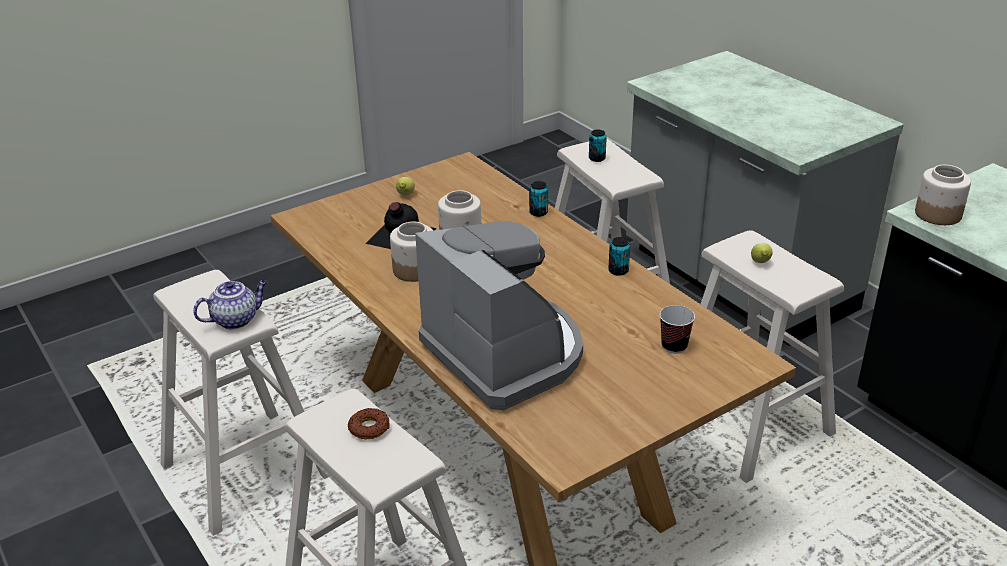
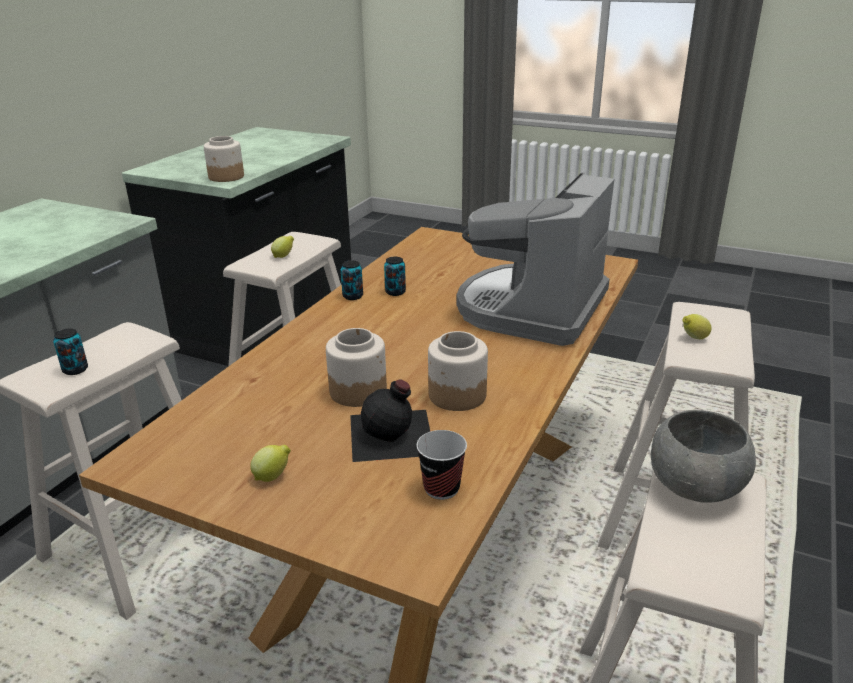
camera: 120 degrees left, 5 degrees down
teapot [193,280,267,329] -> grey bowl [651,410,756,503]
donut [348,408,390,439] -> lemon [682,314,712,339]
can [529,181,548,217] -> can moved to [384,257,406,296]
cup [659,305,695,354] -> cup moved to [416,430,467,500]

